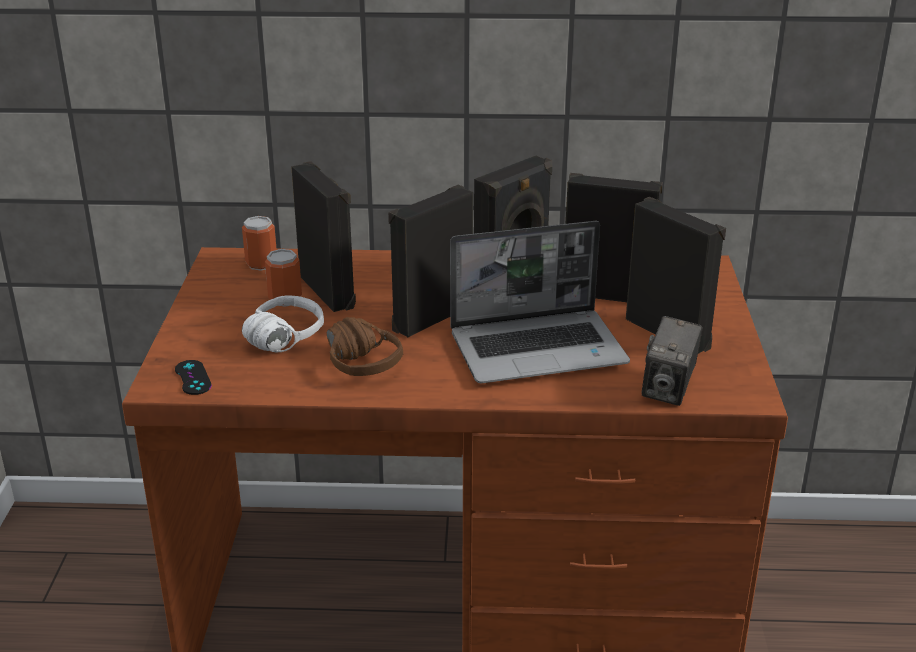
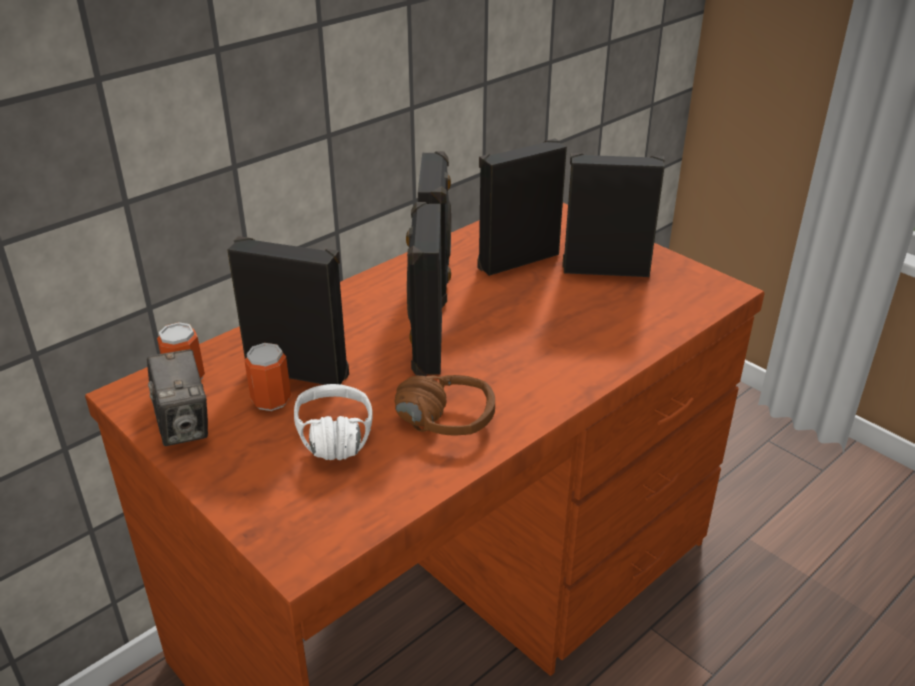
camera: 45 degrees left, 5 degrees up
black game controller [175,360,212,395] -> none
laptop [450,221,630,383] -> none
camera [642,316,702,406] -> camera moved to [147,349,208,446]

